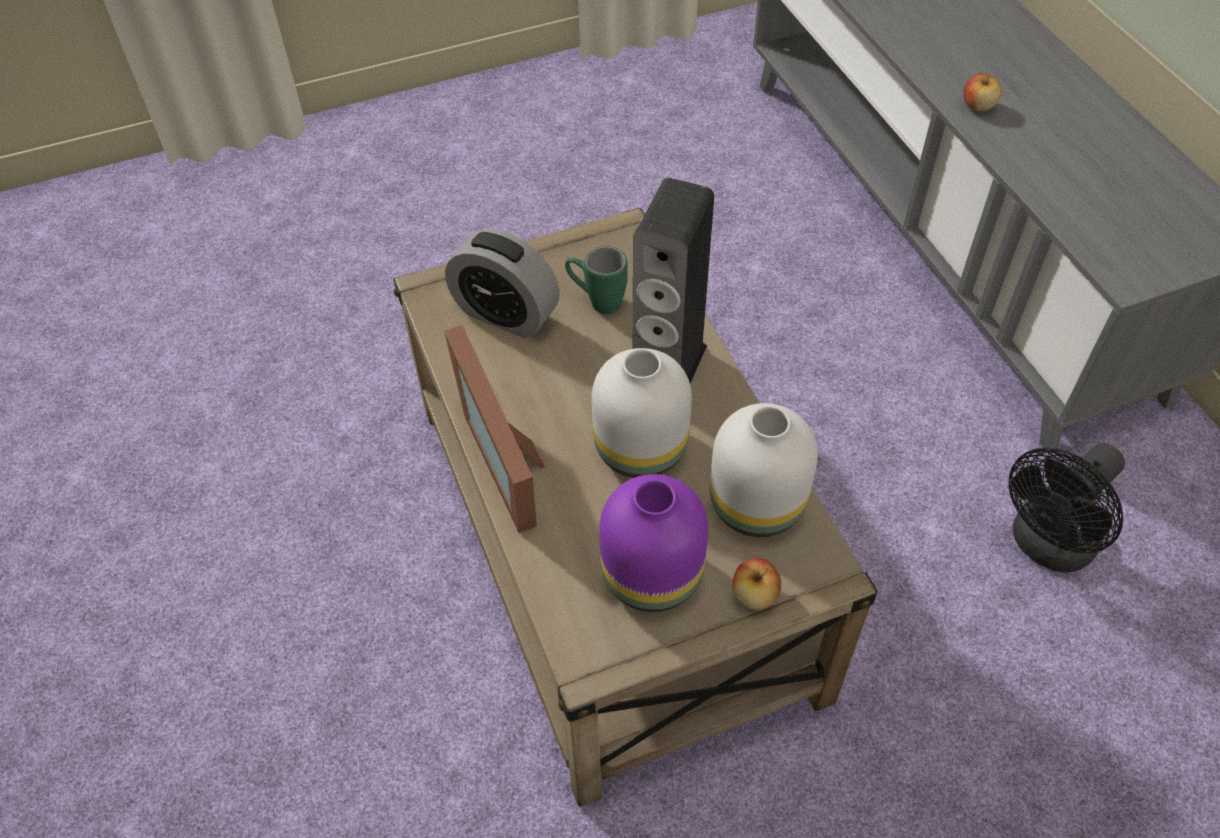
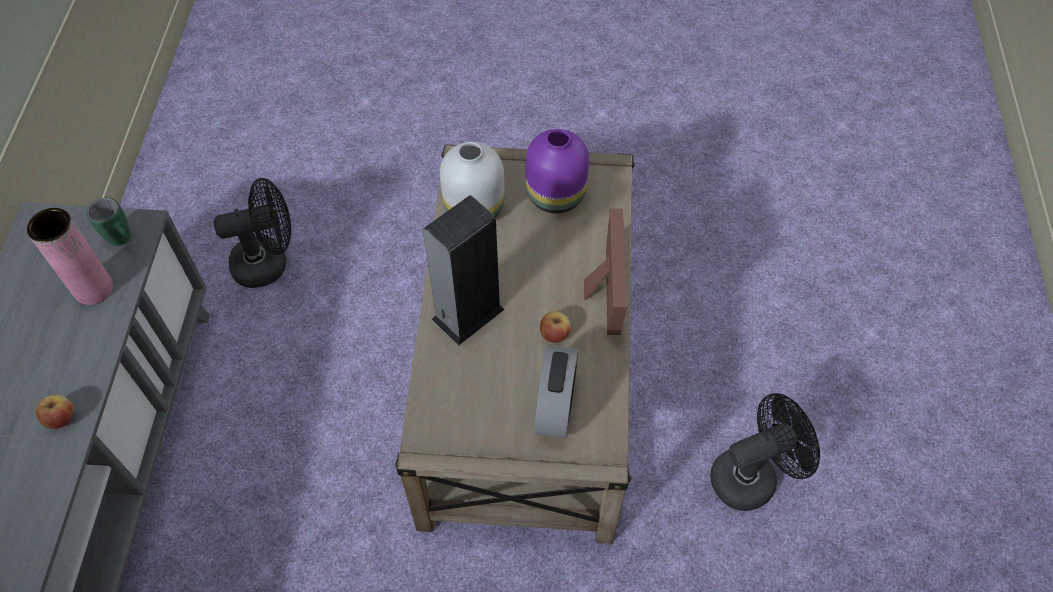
camera: 155 degrees left, 5 degrees up
alarm clock [445,229,560,338] -> alarm clock turned 45 degrees clockwise [535,345,579,439]
green mug [565,246,628,314] -> green mug moved to [87,198,130,246]
white vase [592,348,692,478] -> none
apple [732,558,781,609] -> apple moved to [540,311,571,343]
none -> pink vase [27,208,113,305]
none -> black fan [710,393,820,511]

